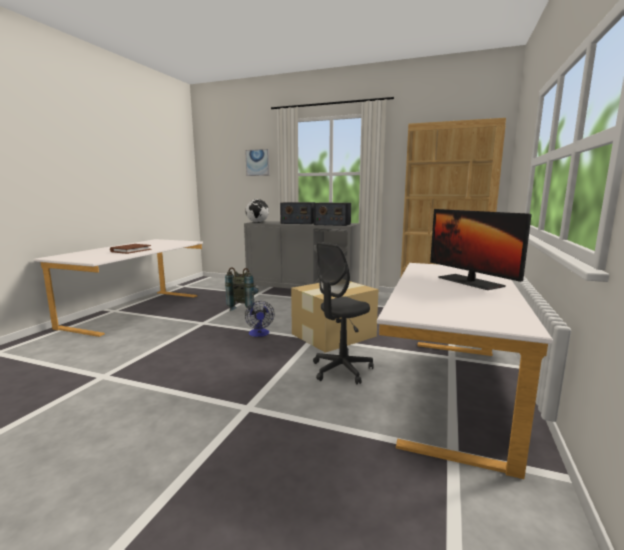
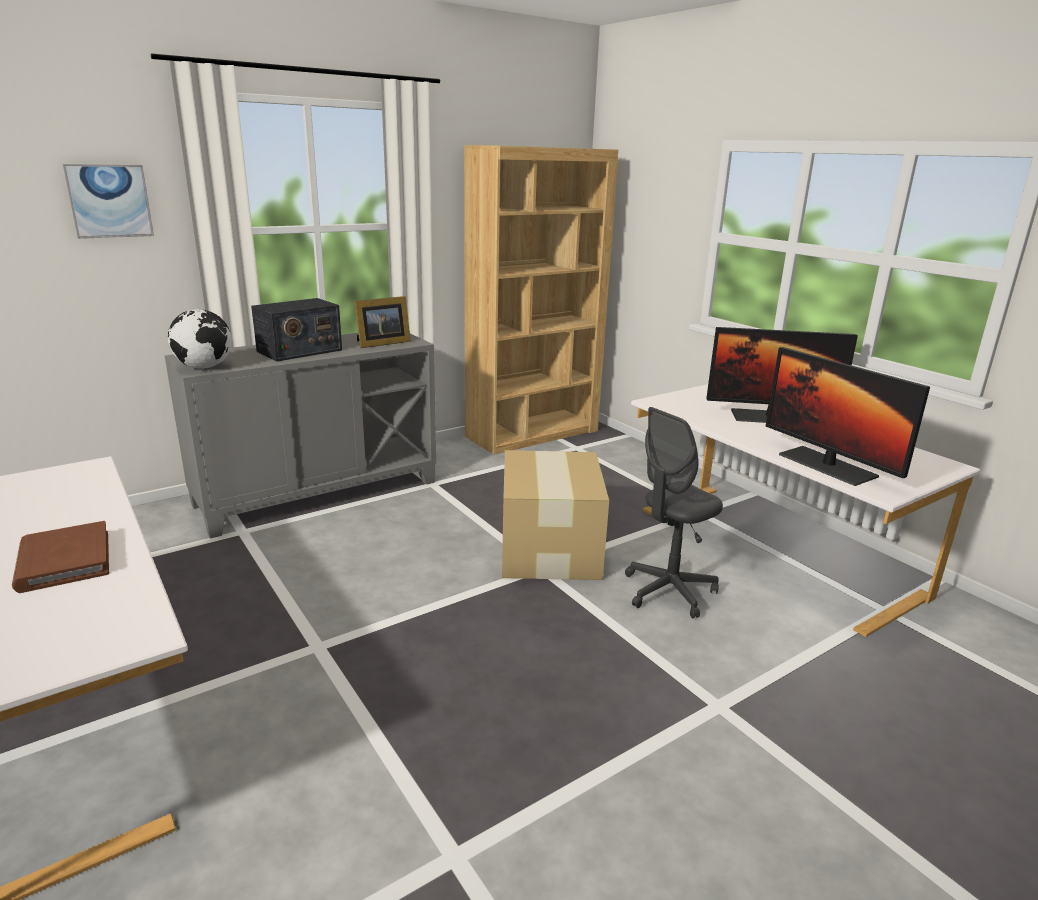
camera: 55 degrees left, 10 degrees up
grey backpack [225,267,259,312] -> none
fan [245,301,274,337] -> none
grey office chair [313,242,374,384] -> grey office chair turned 60 degrees clockwise [625,407,723,618]
radio [314,203,351,226] -> picture frame [354,296,411,348]
none -> monitor [766,347,930,486]

